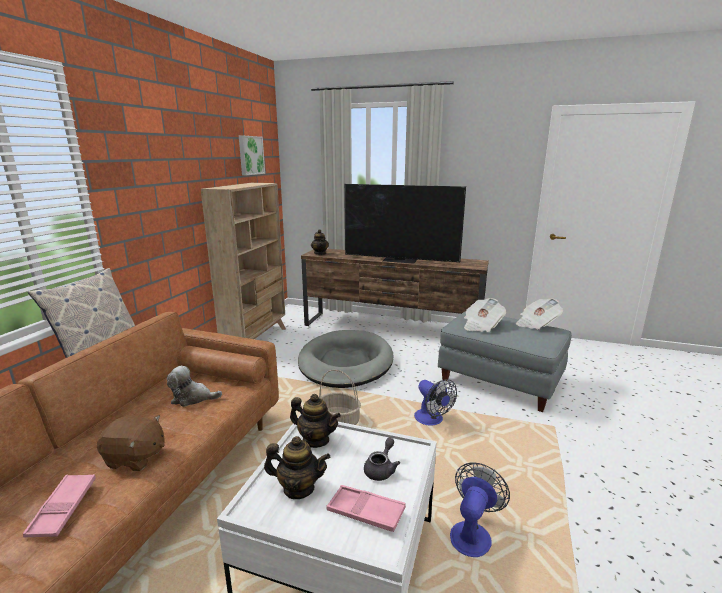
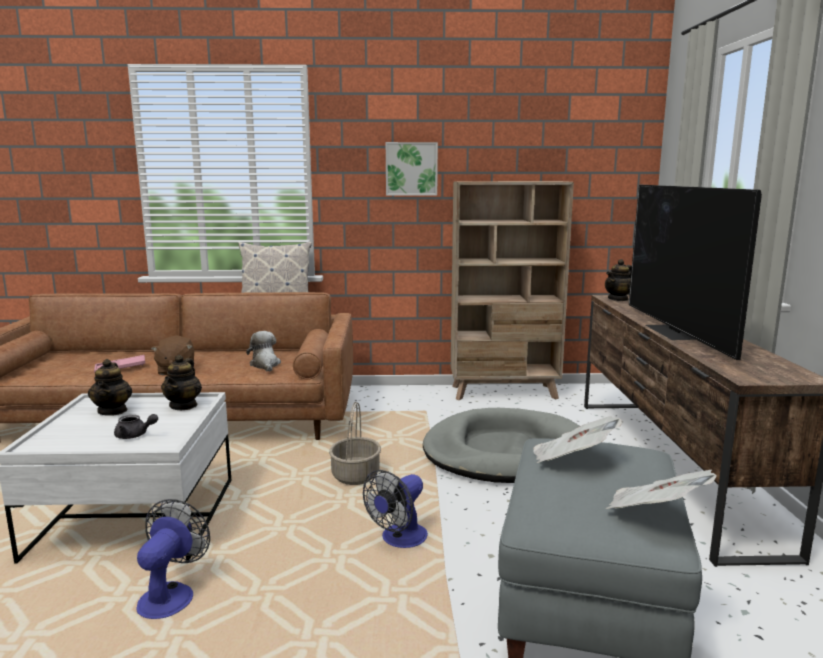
camera: 70 degrees right, 5 degrees down
picture [239,136,265,175] -> picture moved to [386,142,438,196]
pink tray [326,485,406,532] -> none
fan [450,462,510,557] -> fan turned 90 degrees counterclockwise [136,499,210,619]

